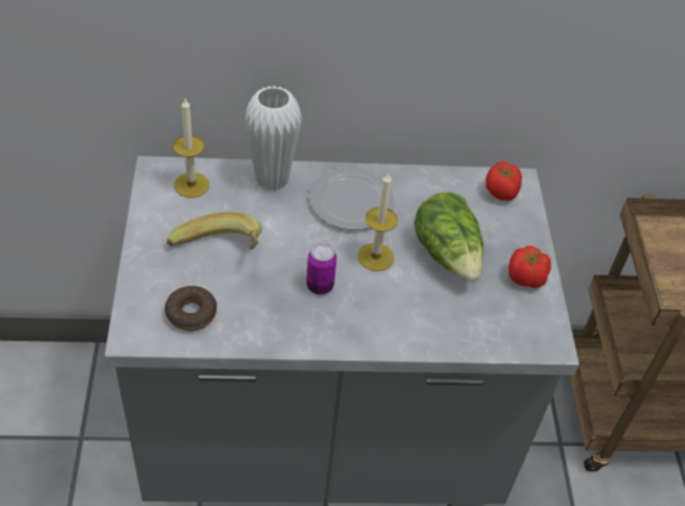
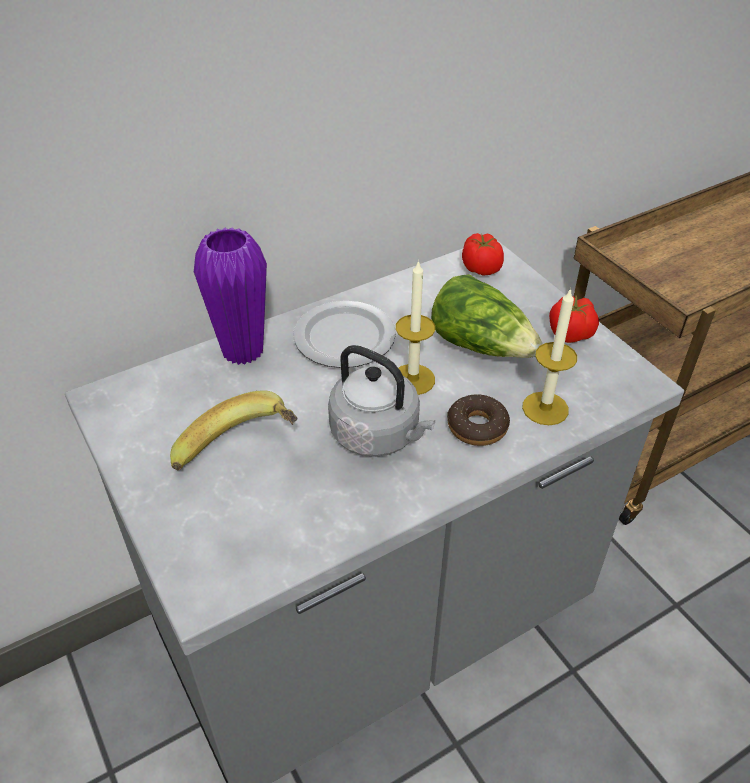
camera: 25 degrees left, 5 degrees down
donut [165,286,217,331] -> donut moved to [447,394,510,446]
candle [173,99,209,198] -> candle moved to [522,288,577,425]
white vase [245,86,302,191] -> purple vase [194,227,267,365]
can [306,243,337,295] -> grey kettle [328,345,435,457]

